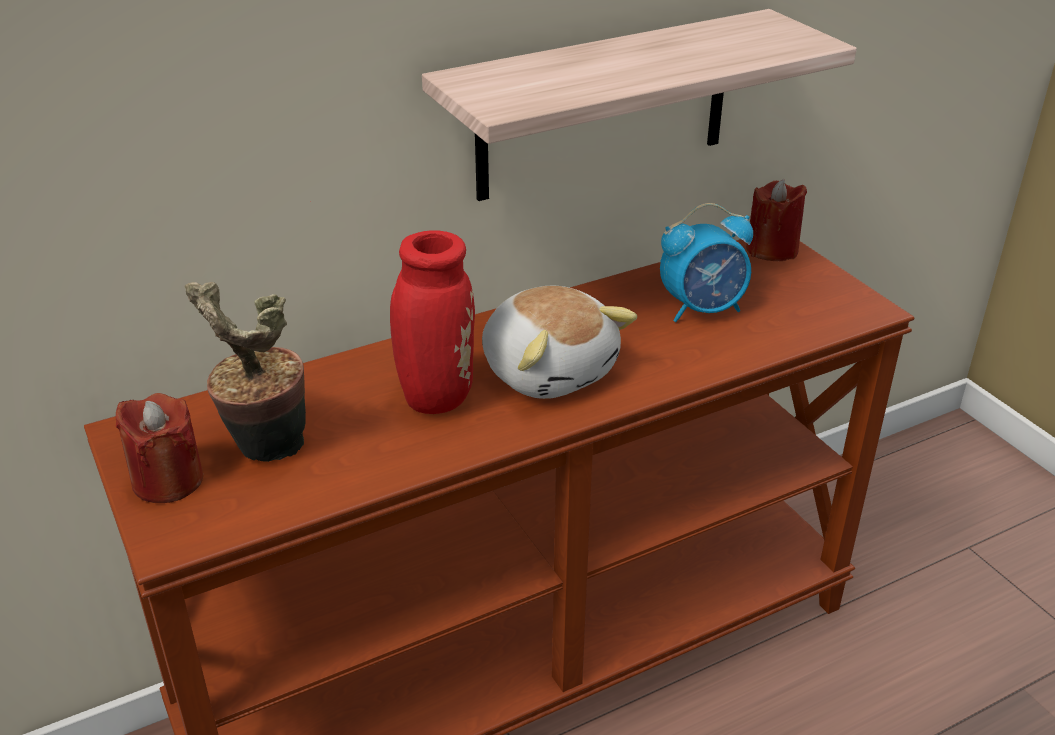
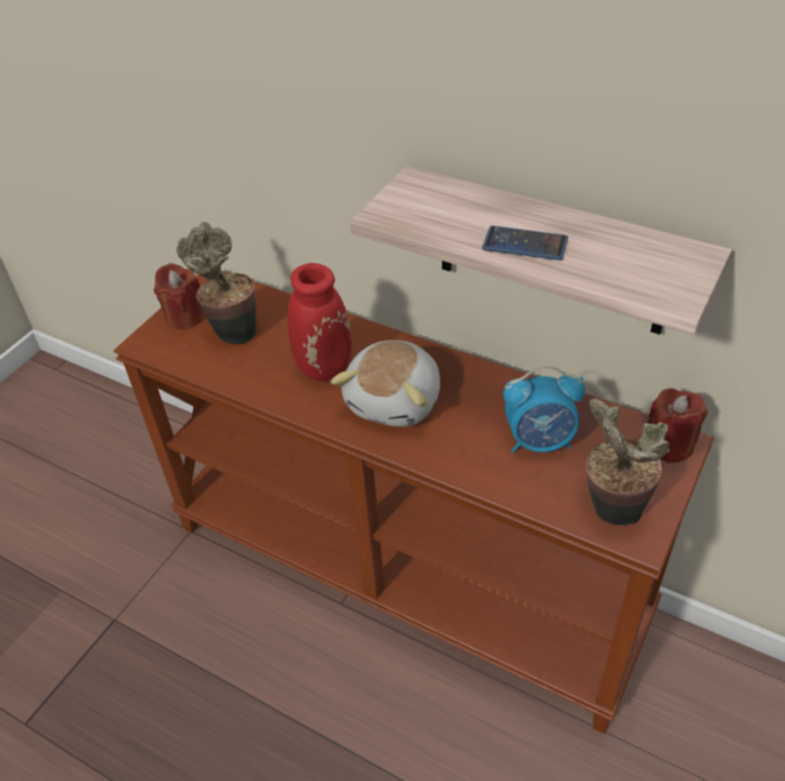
camera: 60 degrees right, 10 degrees up
alarm clock [660,203,753,322] -> alarm clock turned 45 degrees counterclockwise [503,366,585,453]
none -> phone [482,226,568,260]
none -> potted plant [586,399,669,526]

